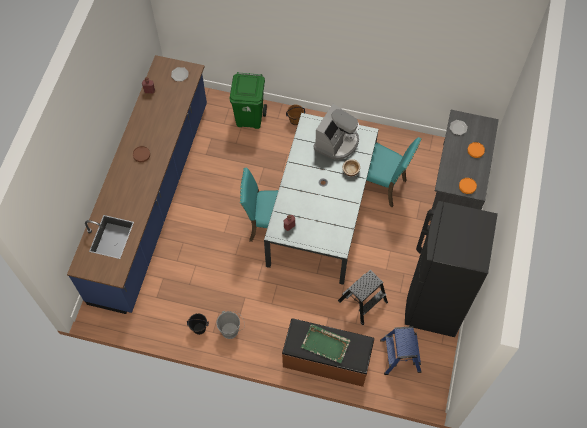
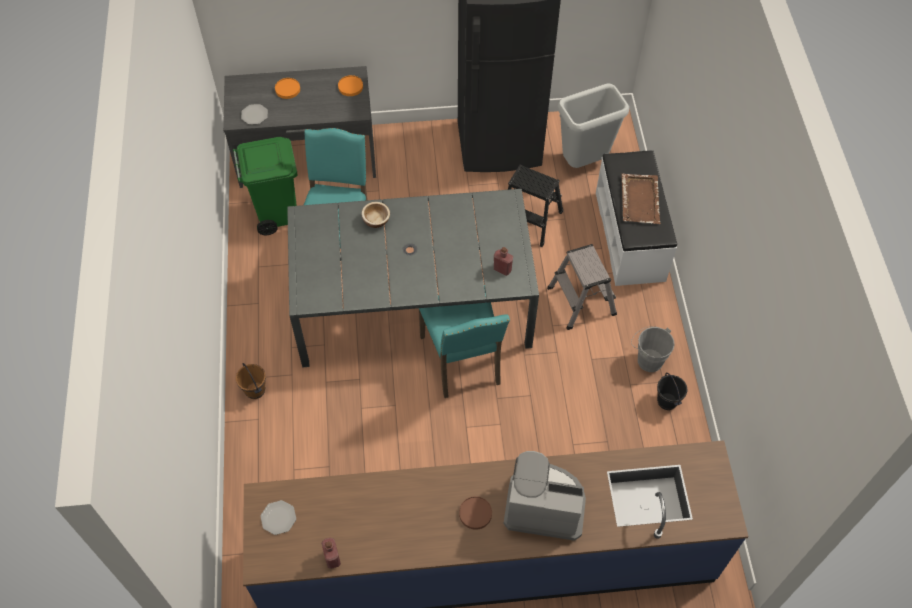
camera: 110 degrees left, 5 degrees down
green trash can [230,72,267,129] -> green trash can moved to [233,137,298,235]
brown bench [282,318,375,387] -> white bench [596,150,677,286]
green tray [301,324,351,363] -> brown tray [621,173,661,224]
coffee machine [313,104,359,160] -> coffee machine moved to [503,451,586,541]
blue step ladder [380,326,421,375] -> grey trash can [557,83,629,168]
none -> grey step ladder [547,244,617,330]

